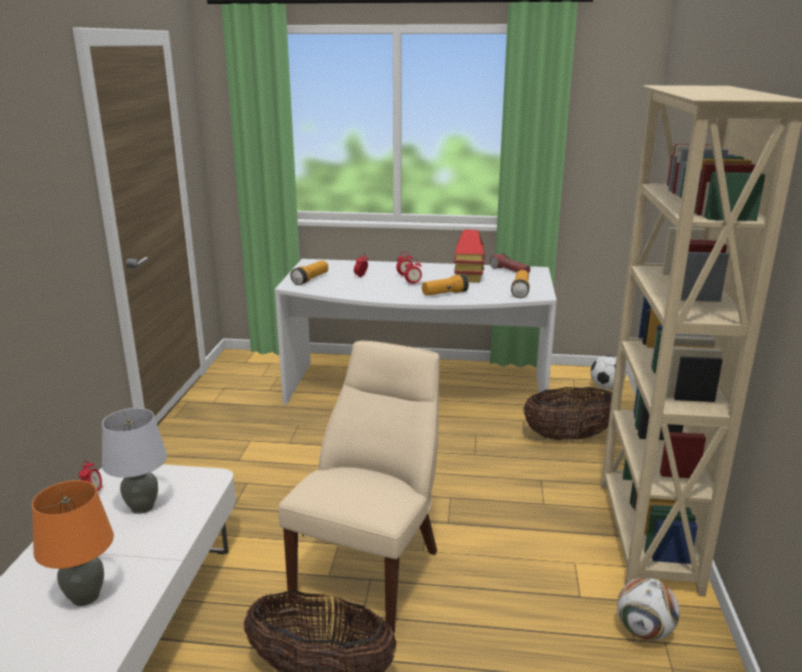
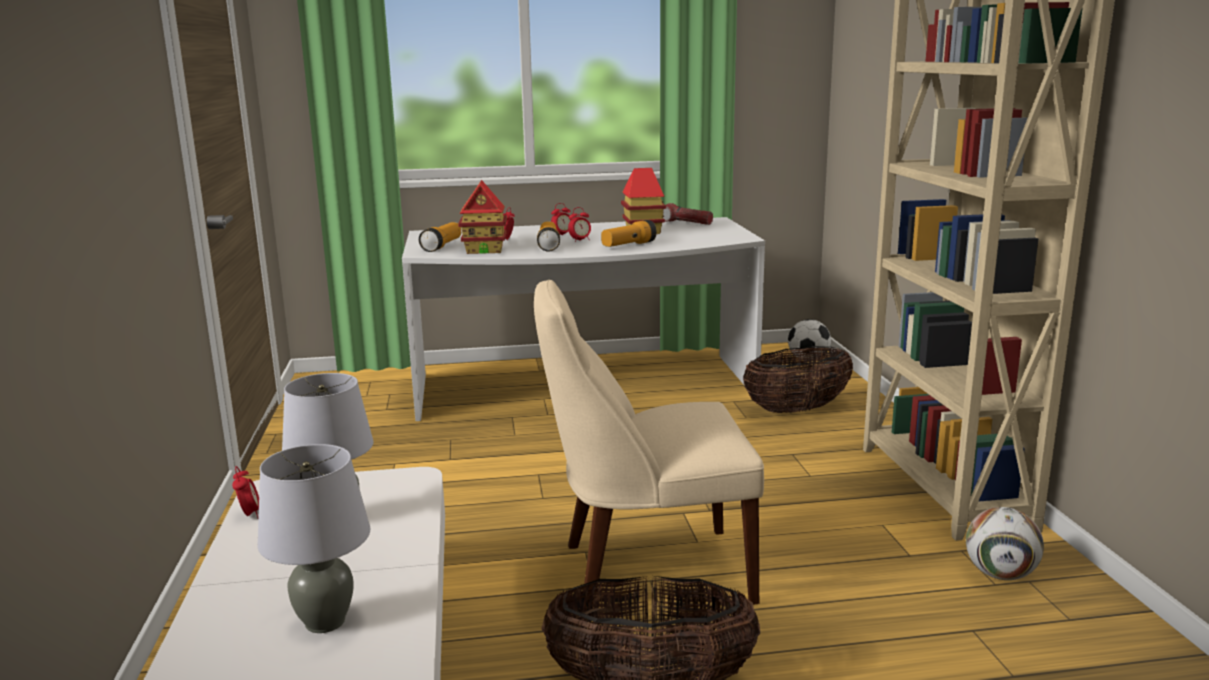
camera: 15 degrees left, 5 degrees down
orange table lamp [32,480,114,606] -> grey table lamp [257,444,370,633]
beige chair [279,341,440,633] -> beige chair turned 105 degrees counterclockwise [534,279,764,610]
flashlight [511,270,530,298] -> flashlight moved to [537,221,560,252]
none -> toy house [458,180,507,254]

